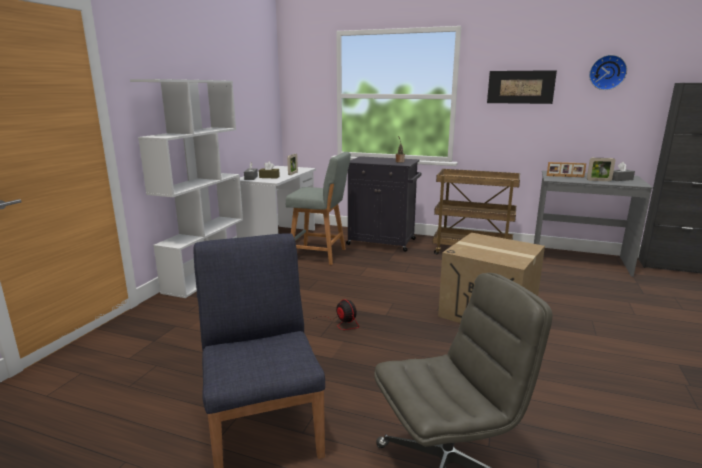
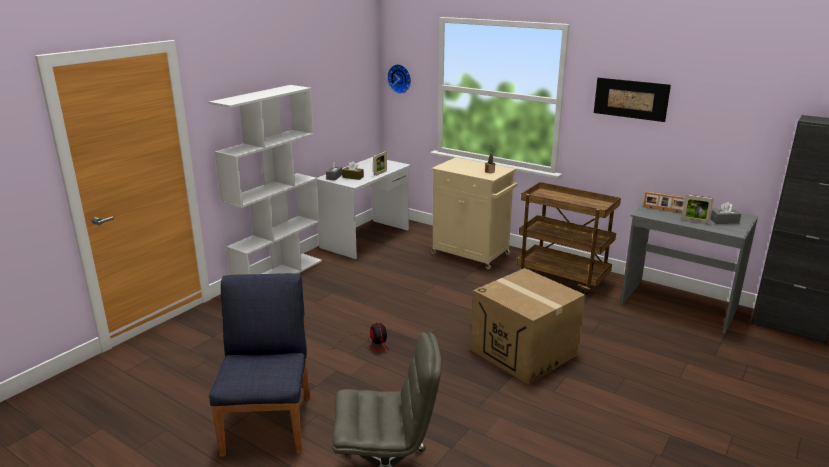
camera: 15 degrees right, 5 degrees up
grey stool [286,152,351,265] -> none
black cabinet [346,156,421,252] -> beige cabinet [431,157,518,270]
wall clock [589,55,627,90] -> wall clock moved to [387,64,411,94]

